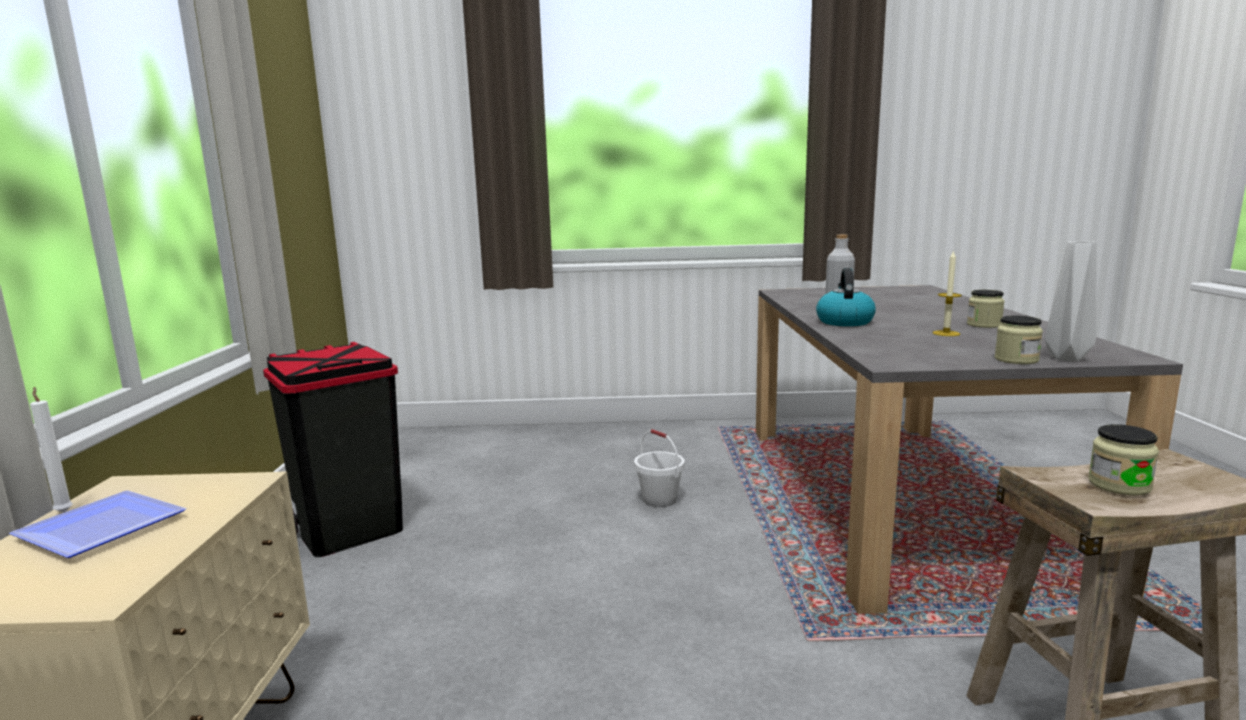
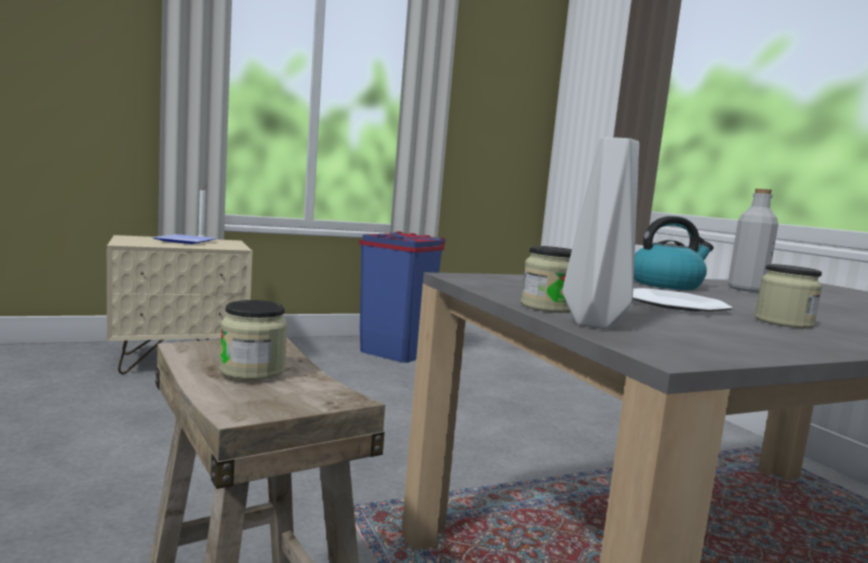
camera: 65 degrees right, 5 degrees down
black trash can [263,342,403,557] -> blue trash can [359,231,446,363]
white bucket [634,429,685,507] -> none
candle [933,250,962,336] -> plate [633,288,733,311]

